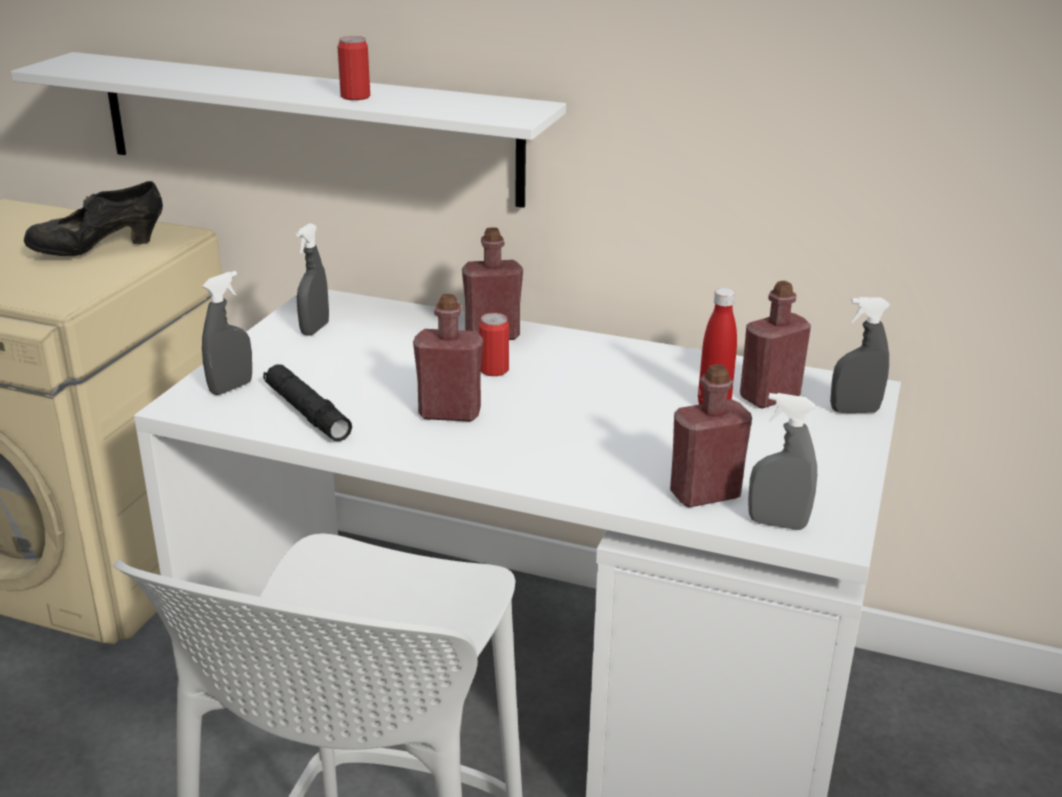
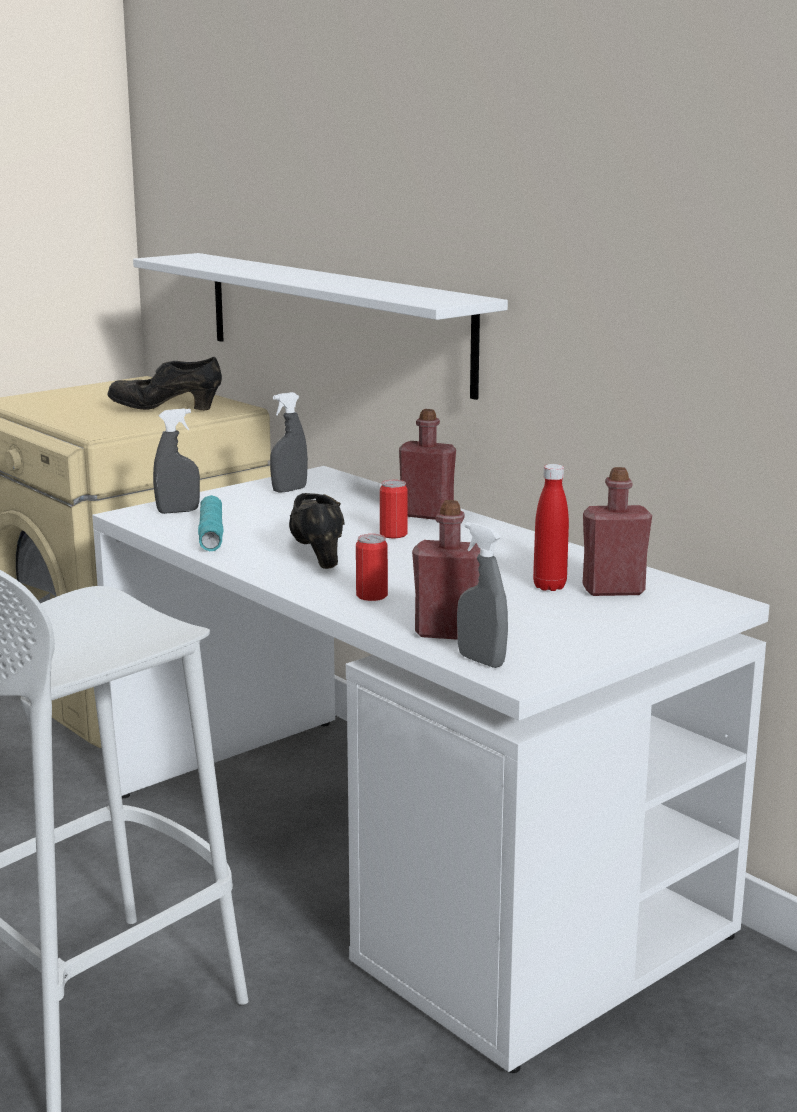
camera: 30 degrees right, 10 degrees down
black flashlight [263,364,352,441] -> turquoise flashlight [198,495,224,551]
can [338,36,370,100] -> can moved to [356,534,388,601]
red bottle [413,294,483,422] -> black shoe [289,493,345,569]
grey spray bottle [830,297,890,413] -> none

